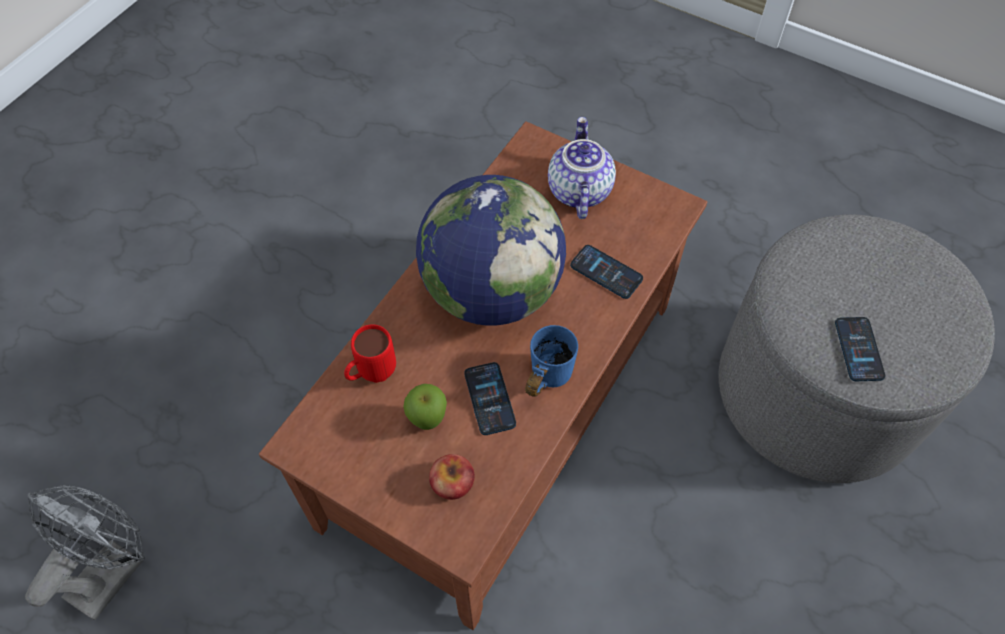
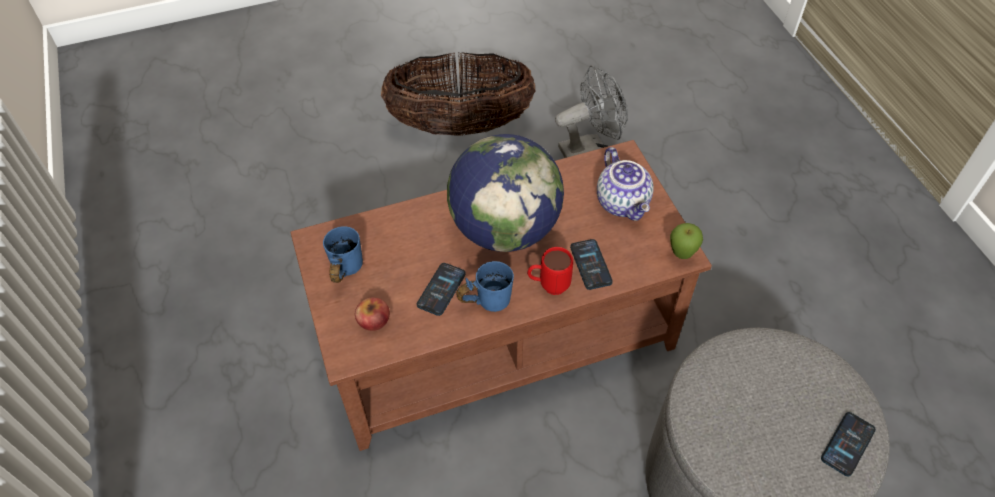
camera: 40 degrees right, 5 degrees down
grey fan [25,485,145,620] -> grey fan moved to [555,65,628,158]
red mug [344,324,396,383] -> red mug moved to [527,247,573,295]
apple [403,384,447,430] -> apple moved to [670,223,703,259]
teapot [548,117,616,219] -> teapot turned 120 degrees clockwise [597,147,654,221]
phone [835,317,885,381] -> phone moved to [821,412,876,477]
none -> blue mug [323,226,363,283]
none -> basket [381,52,535,136]

